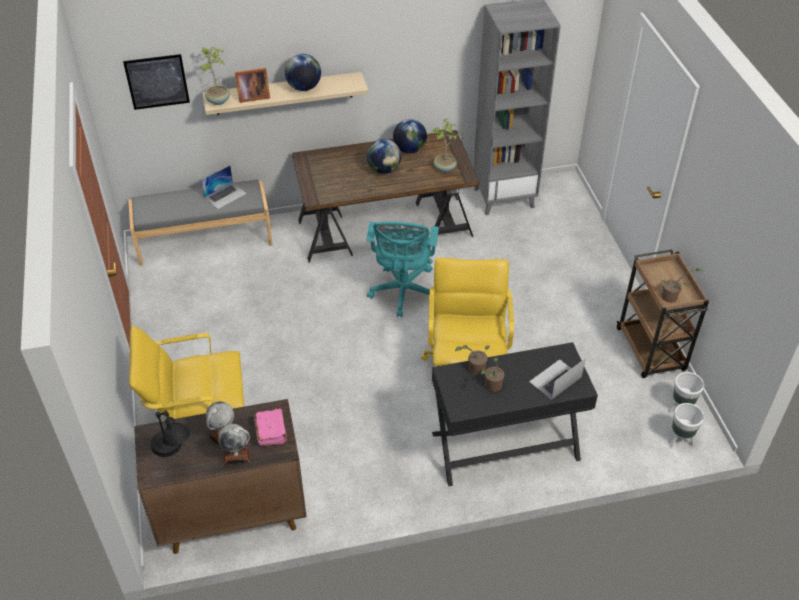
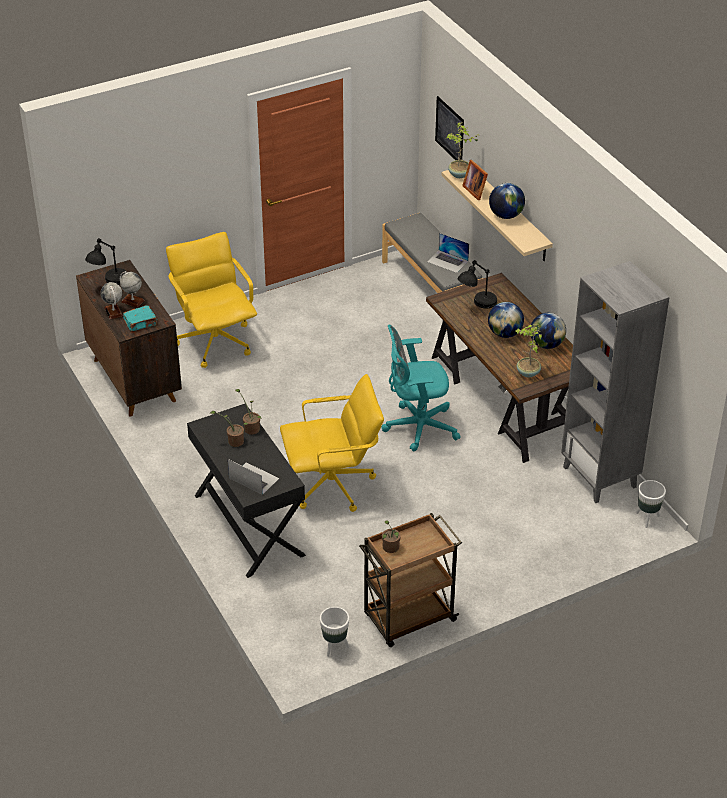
camera: 75 degrees right, 5 degrees down
pink book [254,409,287,446] -> turquoise book [123,305,157,331]
white planter [670,403,704,447] -> white planter moved to [636,480,666,528]
none -> black table lamp [458,260,497,309]

